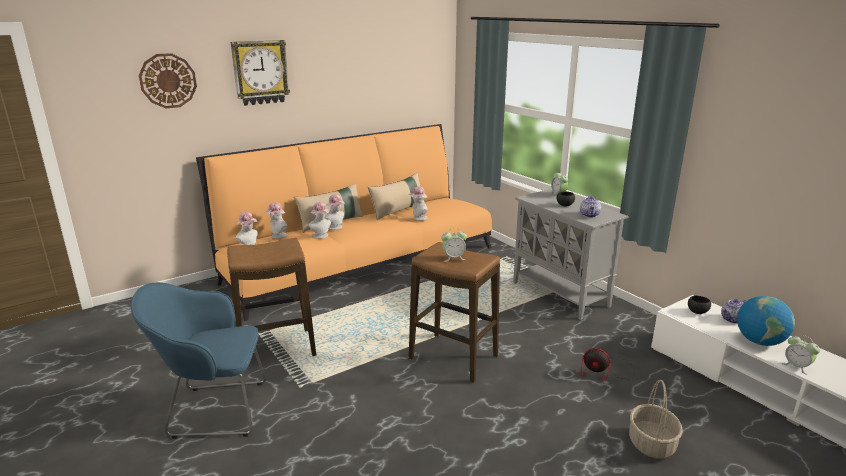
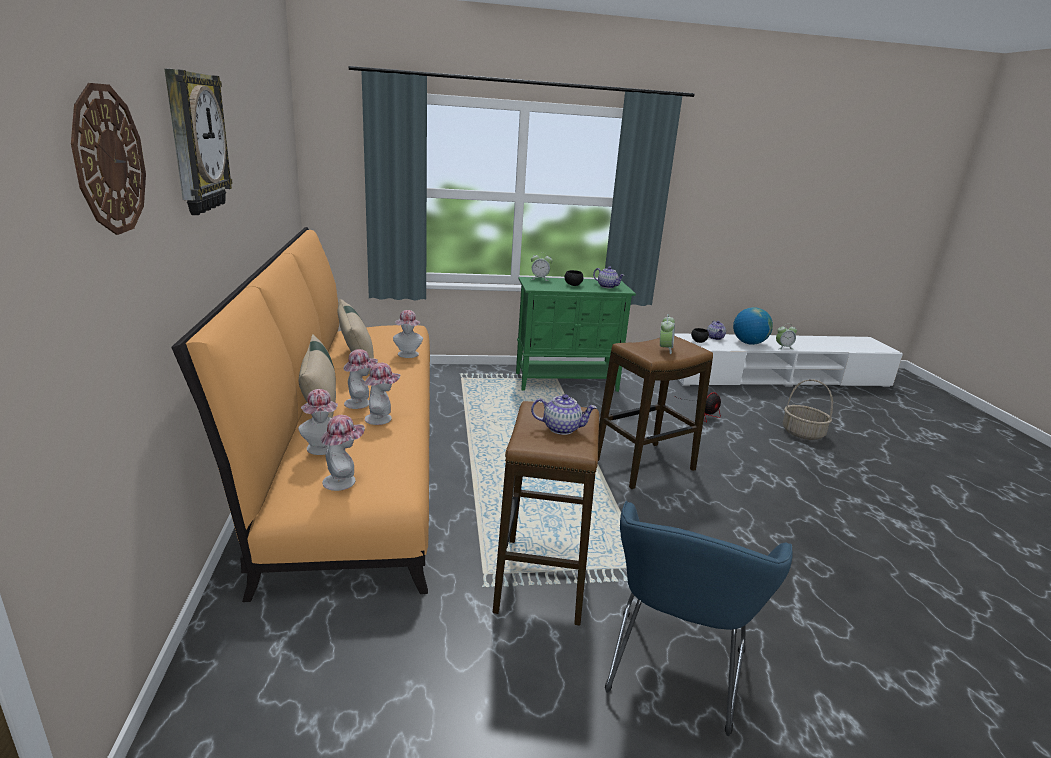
camera: 65 degrees left, 0 degrees up
grey cabinet [513,189,628,320] -> green cabinet [516,277,636,392]
none -> teapot [531,394,597,435]

